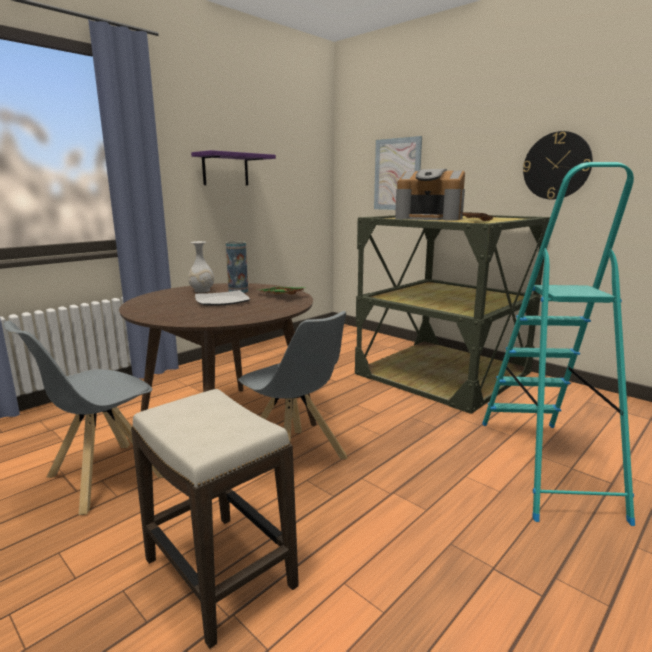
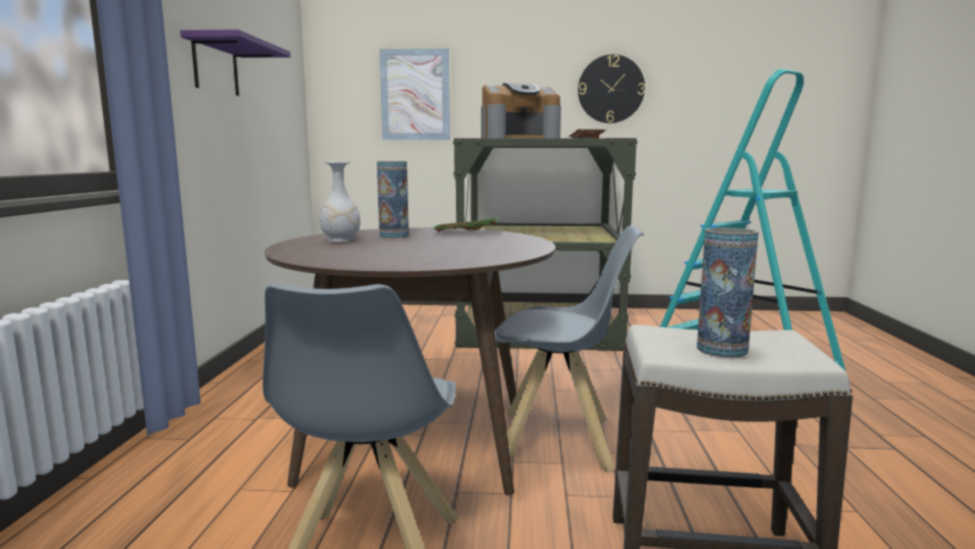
camera: 40 degrees left, 5 degrees down
plate [195,290,250,306] -> none
none -> vase [697,228,758,358]

